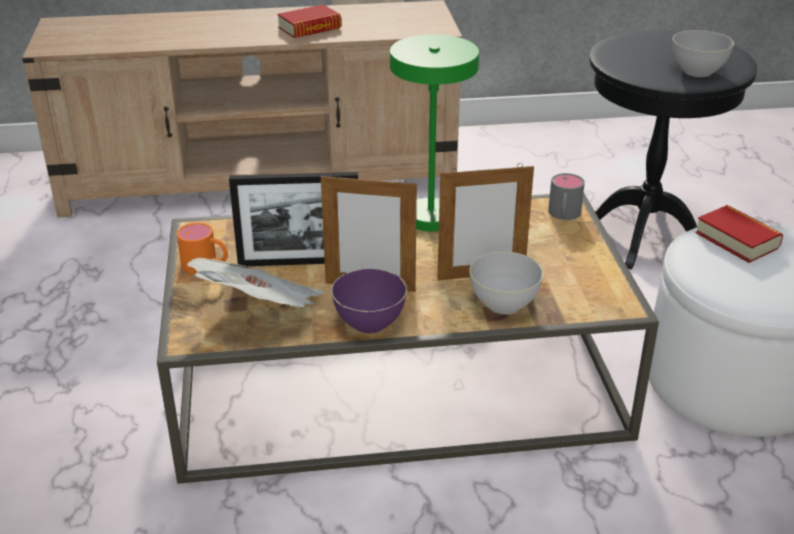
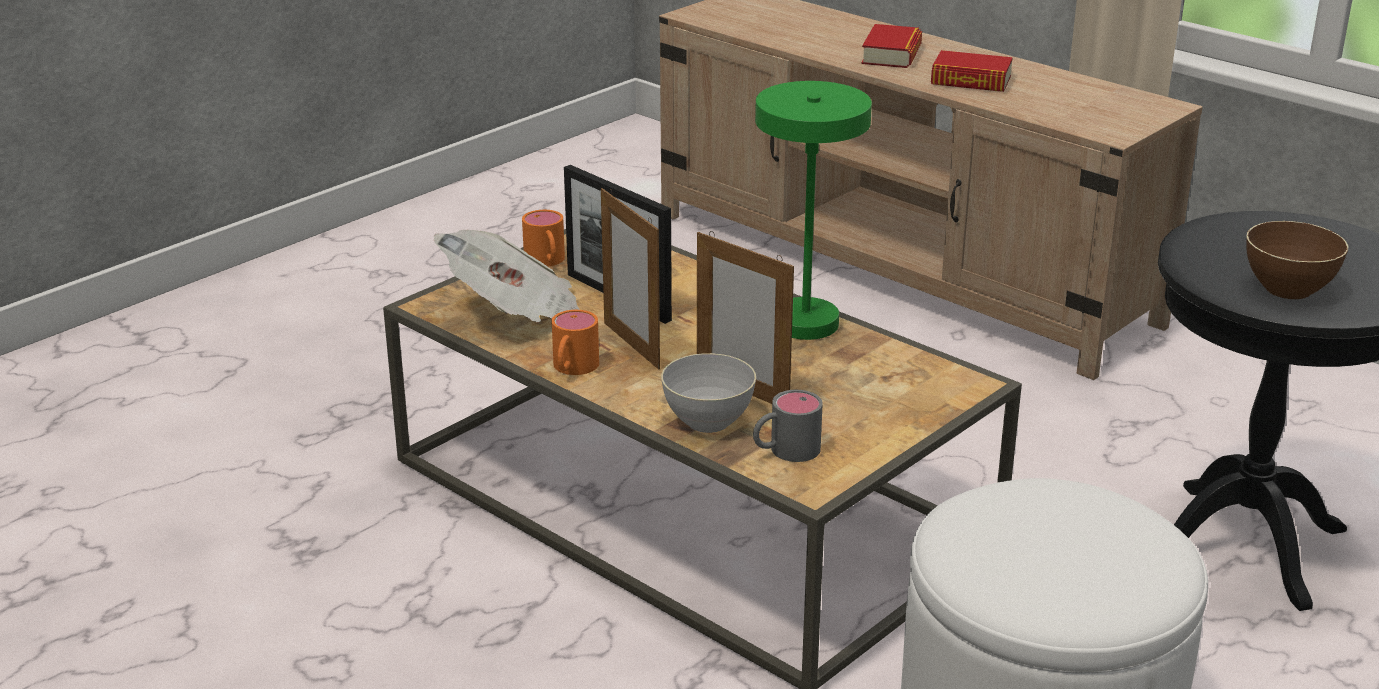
camera: 50 degrees right, 5 degrees down
purple bowl [331,268,407,333] -> orange mug [552,310,599,375]
grey mug [548,173,585,220] -> grey mug moved to [753,390,823,462]
grey bowl [673,30,734,77] -> brown bowl [1246,221,1348,299]
book [695,205,783,263] -> book moved to [861,24,922,68]

